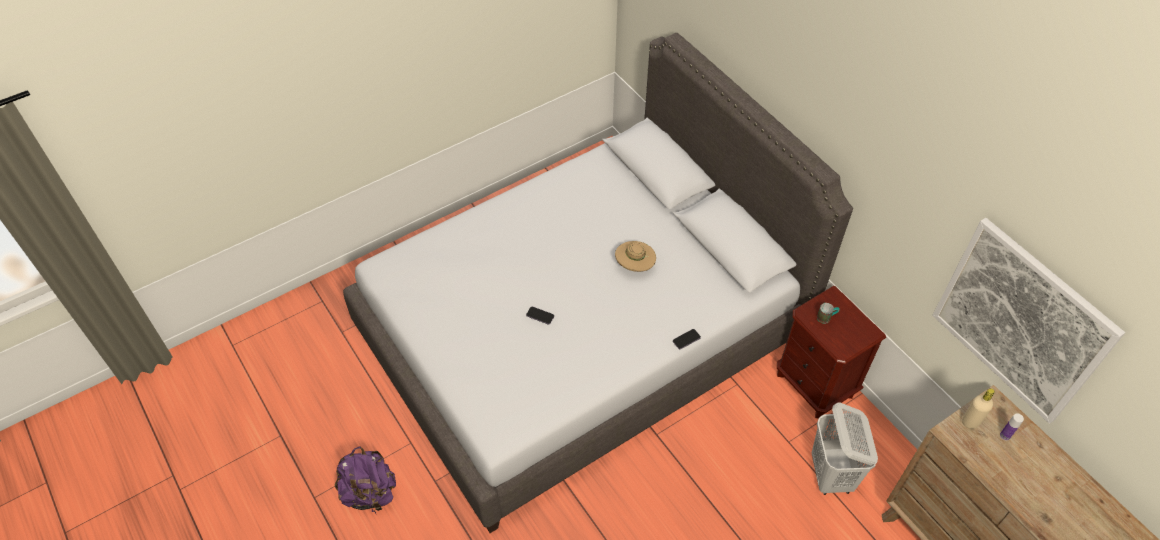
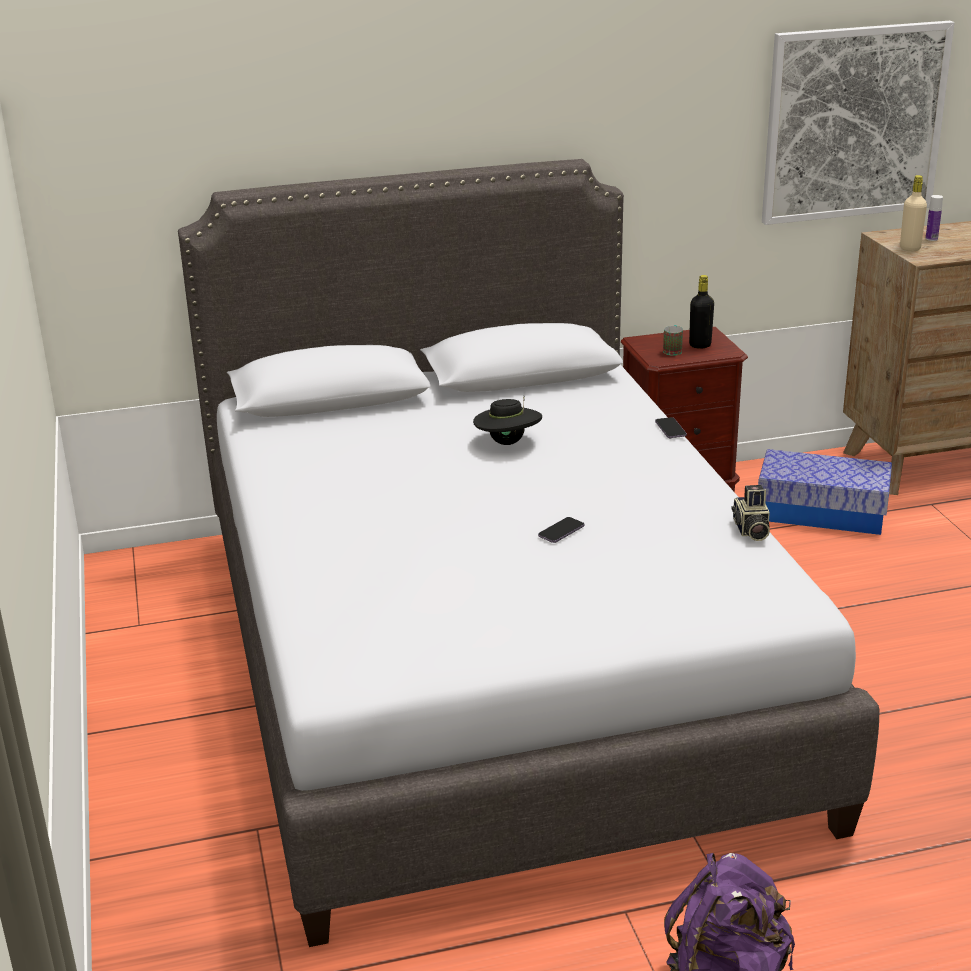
camera: 70 degrees left, 25 degrees down
beige hat [615,241,656,272] -> black hat [473,396,542,445]
white laundry basket [812,402,878,495] -> storage box [758,449,892,535]
none -> black bottle [689,275,714,349]
none -> camera [731,485,770,541]

